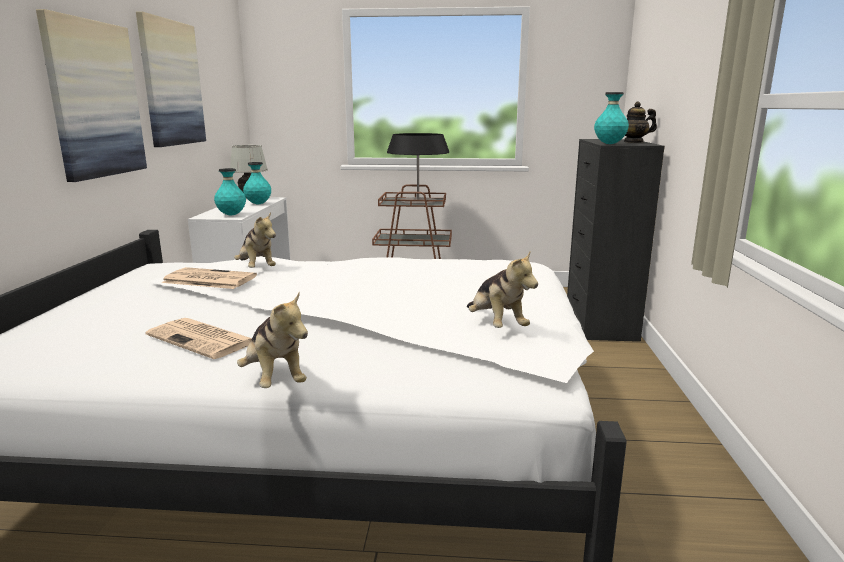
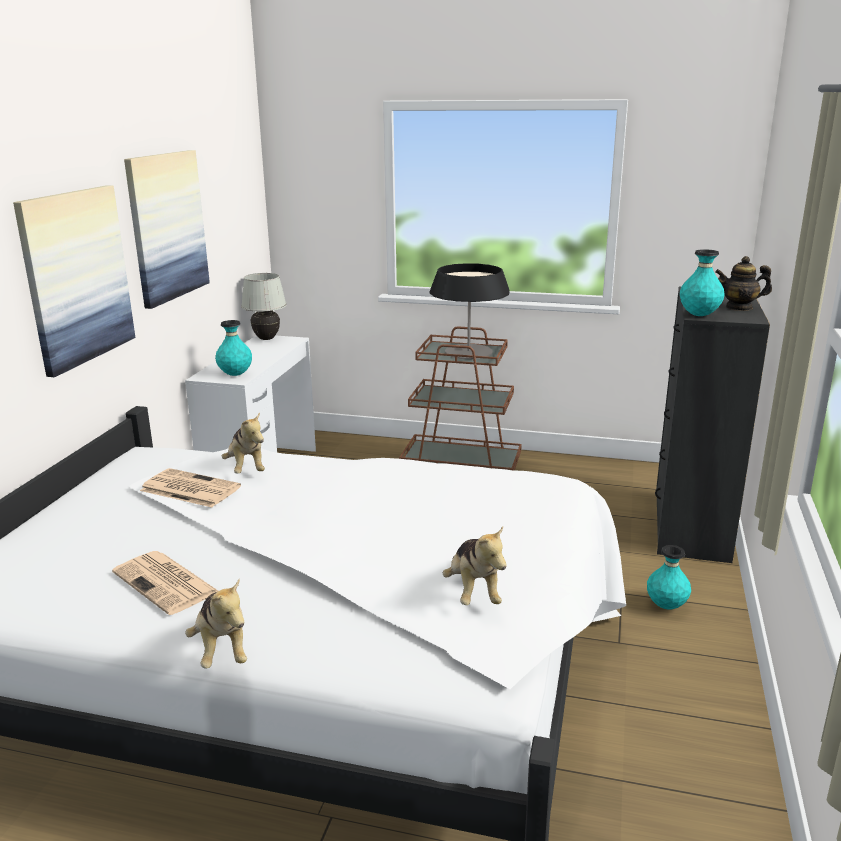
camera: 10 degrees right, 5 degrees up
turquoise vase [243,162,271,204] -> turquoise vase moved to [647,545,691,610]

